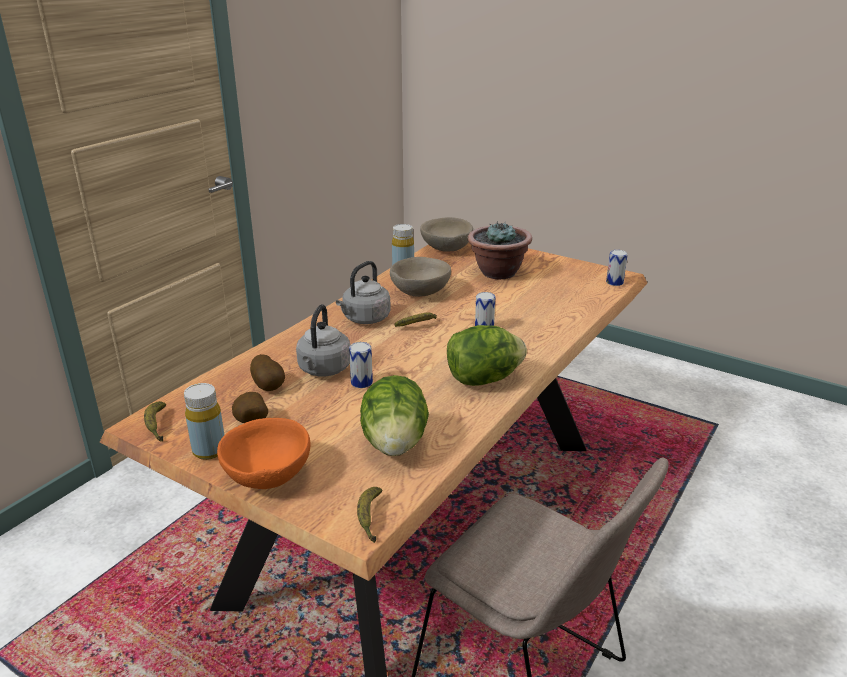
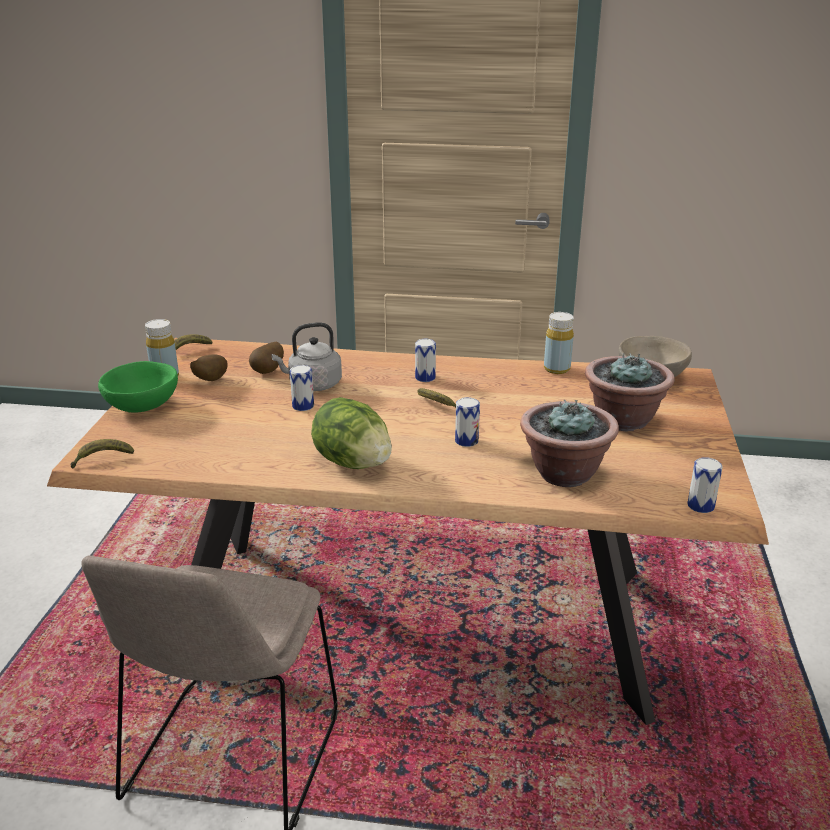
camera: 65 degrees right, 0 degrees up
orange bowl [217,418,310,489] -> green bowl [98,361,178,413]
grey kettle [336,261,391,324] -> can [415,339,436,382]
lettuce [360,375,429,456] -> none
beige bowl [390,257,451,297] -> none
none -> potted plant [520,400,619,487]

